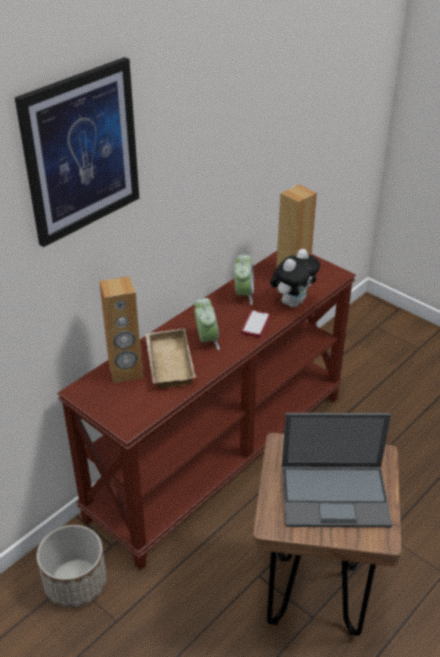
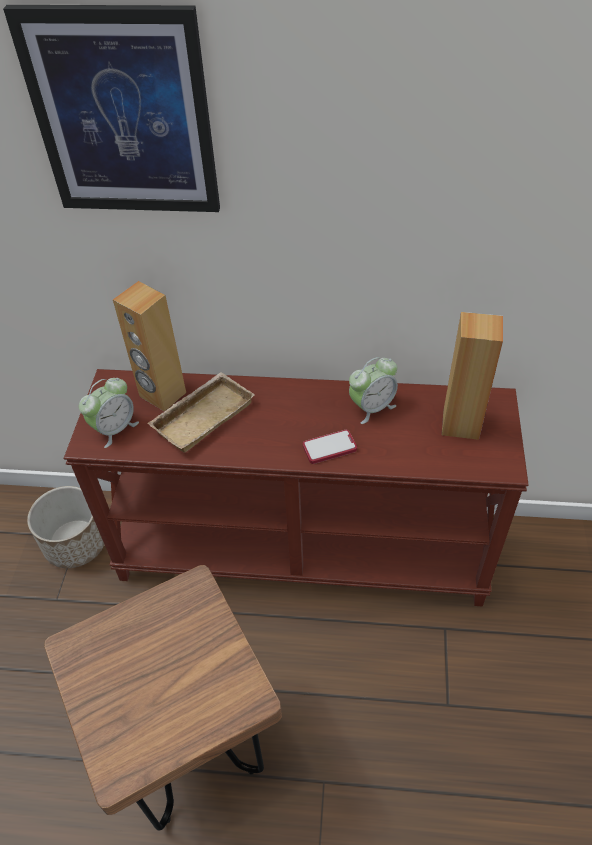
camera: 55 degrees right, 10 degrees up
alarm clock [194,297,220,350] -> alarm clock moved to [79,378,139,448]
plush toy [270,249,320,308] -> none
laptop [282,413,392,527] -> none

